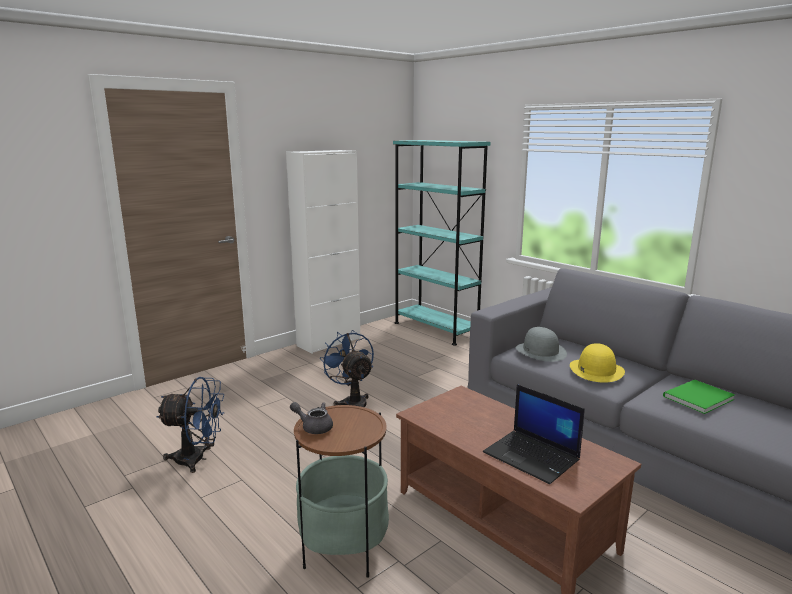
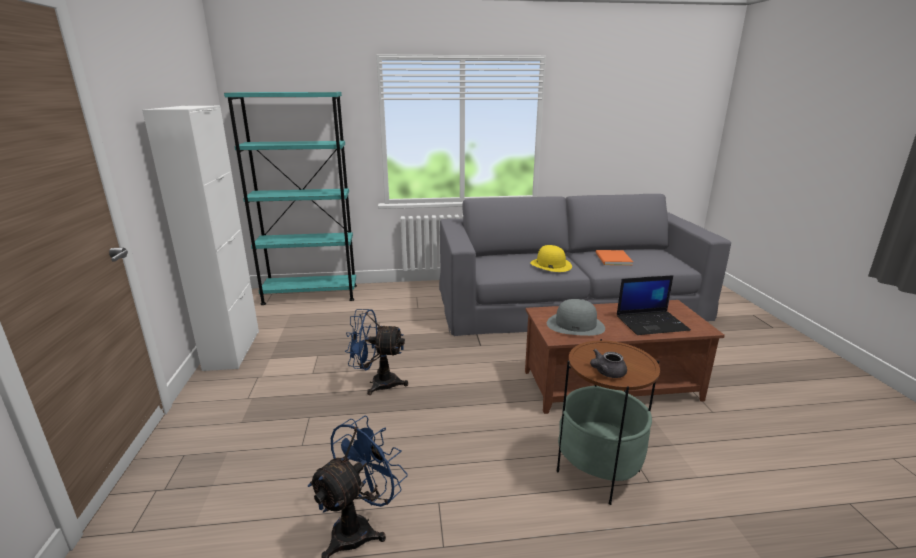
camera: 55 degrees left, 5 degrees up
grey hat [516,327,567,362] -> grey hat moved to [547,299,605,336]
green book [663,380,735,414] -> orange book [595,250,633,265]

